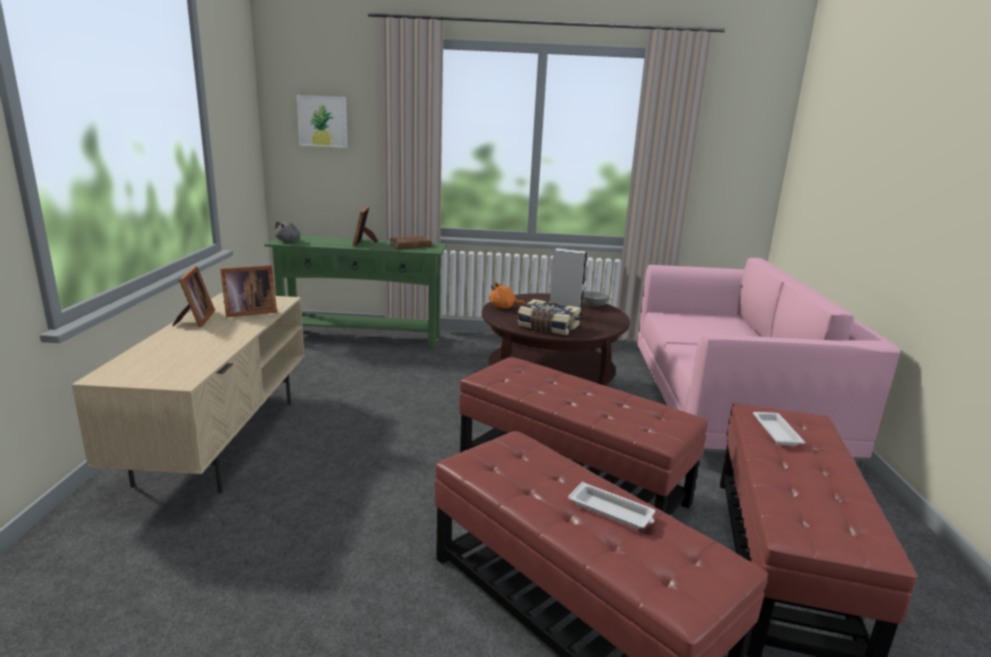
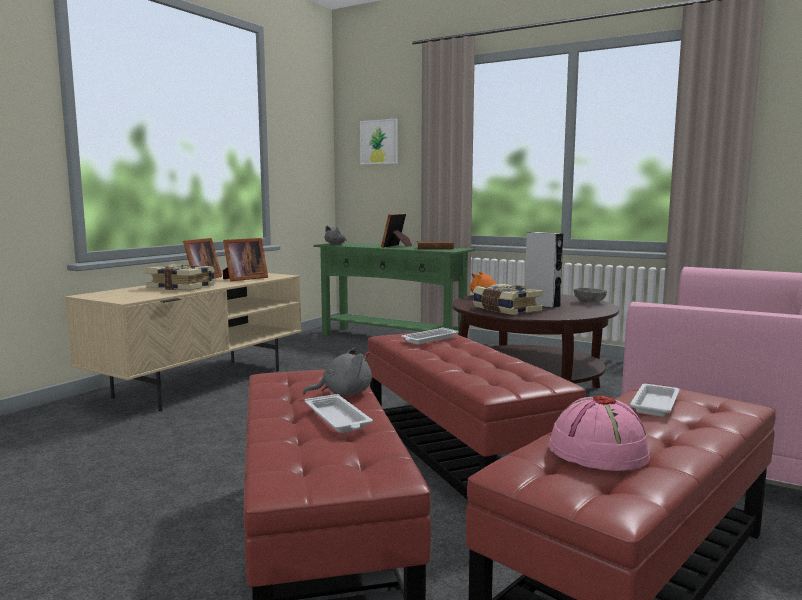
camera: 30 degrees right, 10 degrees down
picture frame [220,265,277,317] -> picture frame turned 45 degrees counterclockwise [223,238,268,281]
none -> book [145,264,215,290]
none -> grey plush toy [303,347,372,396]
none -> white tray [401,327,459,344]
none -> pink hat [549,396,650,471]

